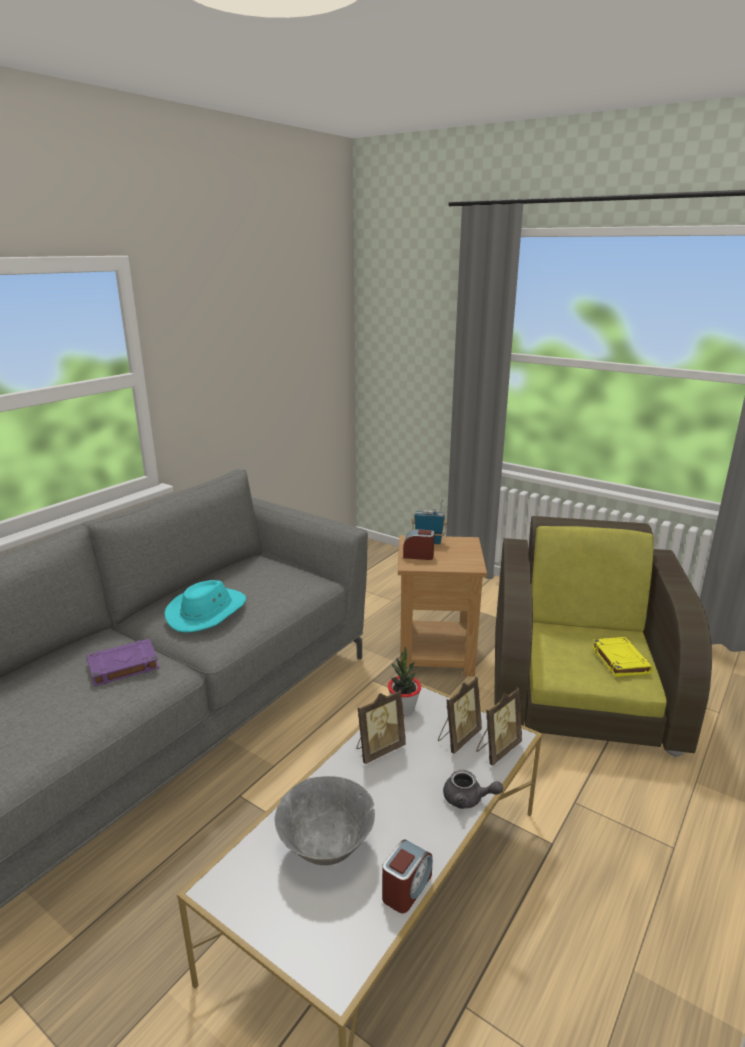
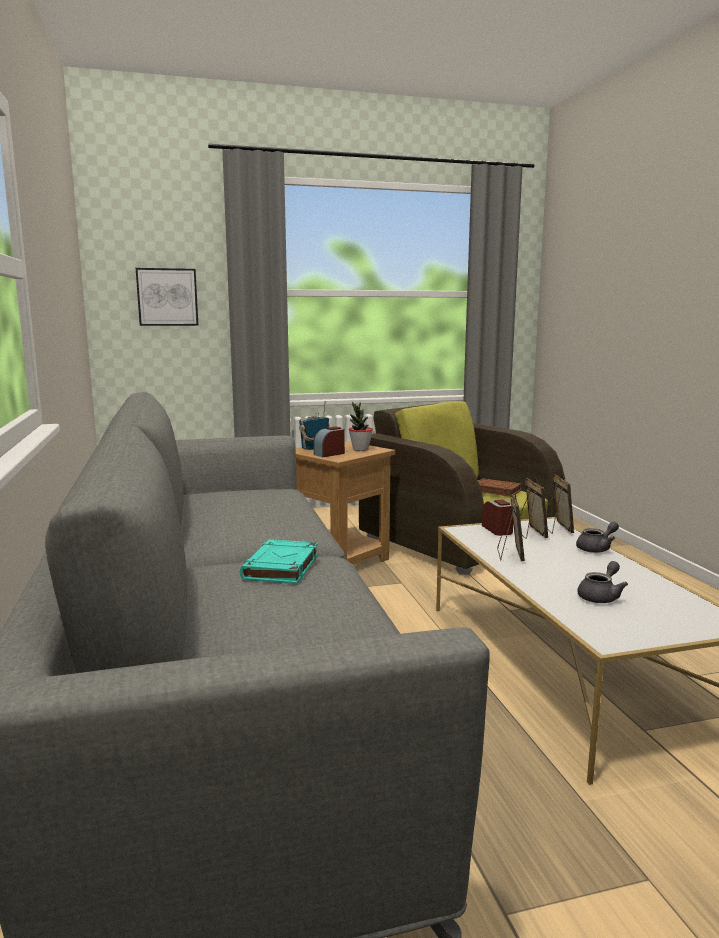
camera: 50 degrees left, 10 degrees down
purple book [86,639,159,686] -> turquoise book [239,539,318,584]
turquoise hat [164,580,246,633] -> none
grey bowl [274,776,375,865] -> grey teapot [577,561,628,603]
alarm clock [382,839,433,913] -> alarm clock moved to [482,499,513,536]
potted plant [388,646,421,716] -> potted plant moved to [349,402,373,451]
yellow book [592,637,653,677] -> brown book [478,479,522,497]
none -> picture [136,268,199,326]

